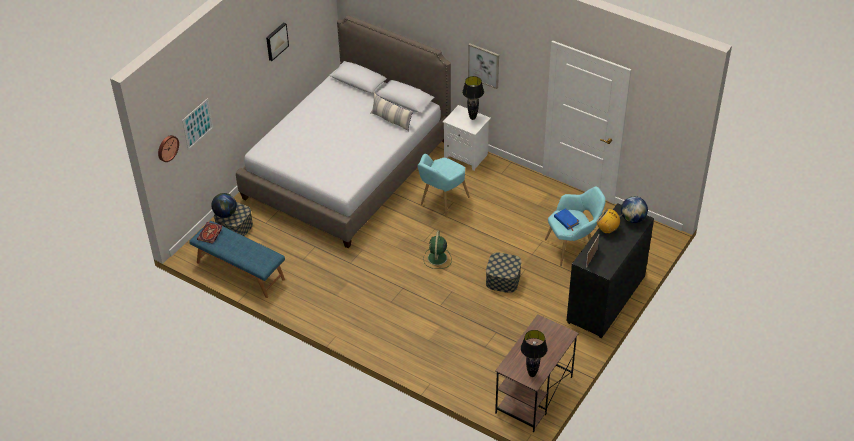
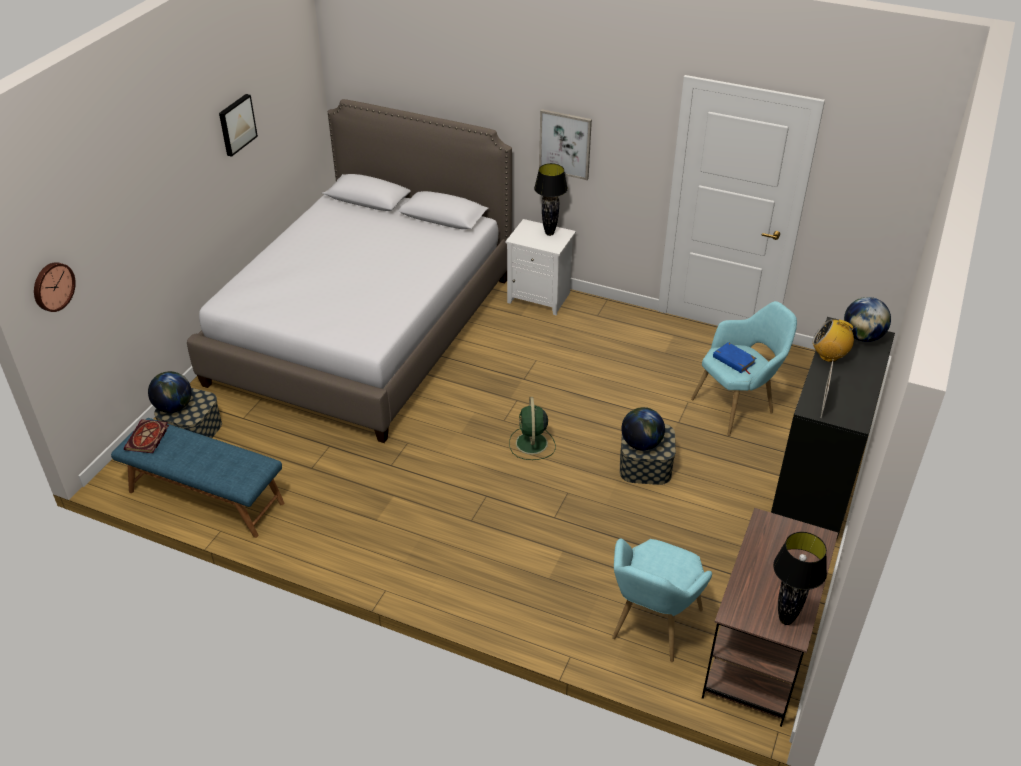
camera: 10 degrees left, 5 degrees down
picture [182,98,213,150] -> none
pillow [371,93,413,131] -> none
turquoise armchair [417,154,470,217] -> turquoise armchair moved to [612,539,712,662]
none -> globe [621,407,665,451]

